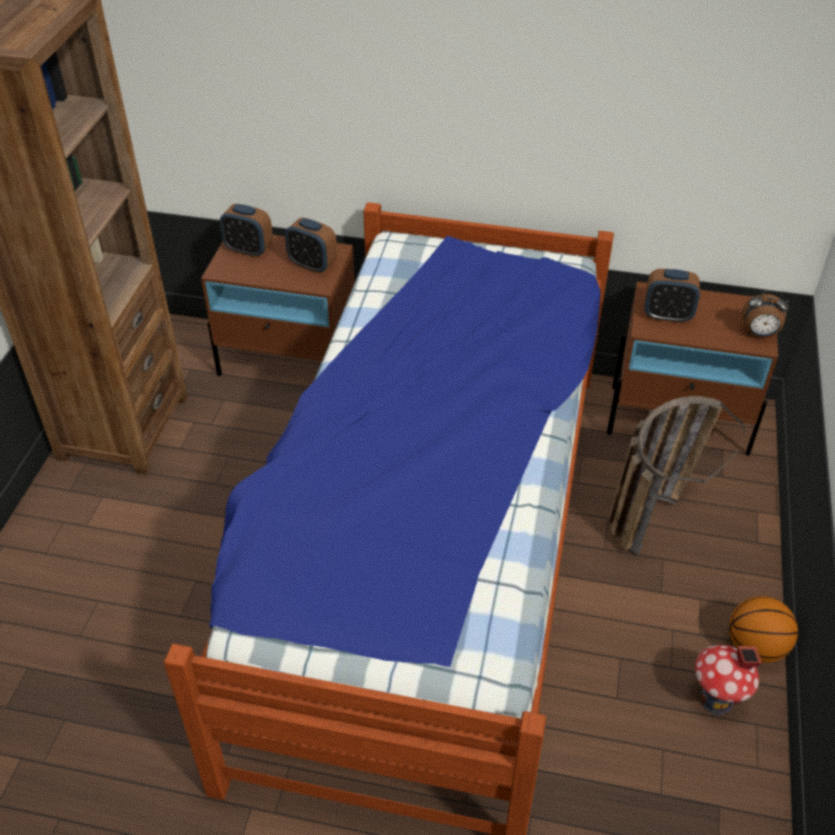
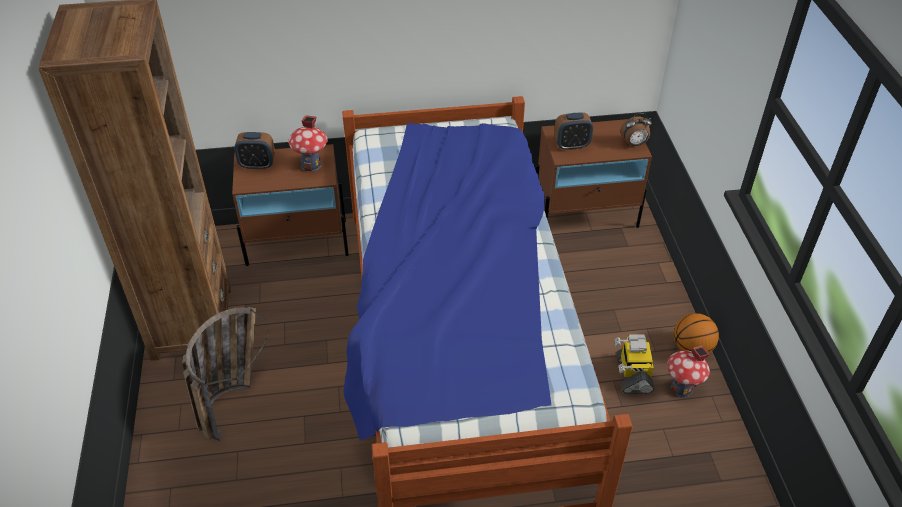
camera: 20 degrees left, 0 degrees up
alarm clock [285,217,337,273] -> toy house [288,115,328,172]
basket [609,396,745,556] -> basket moved to [182,307,269,441]
none -> toy robot [614,334,655,394]

